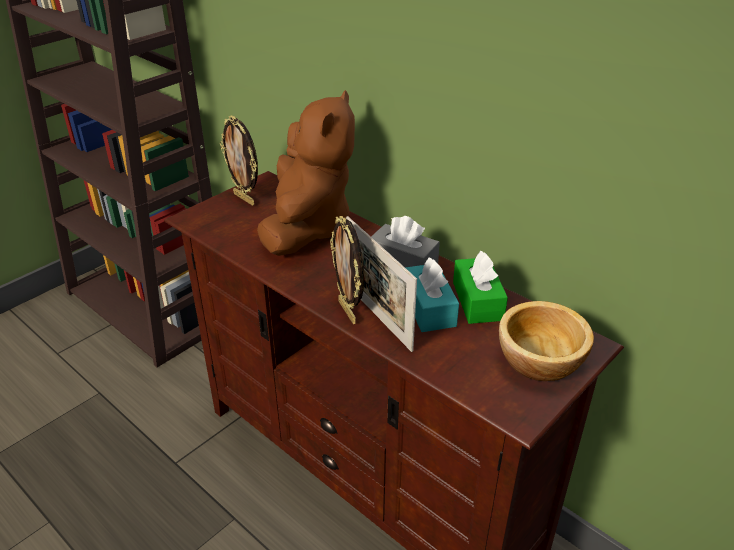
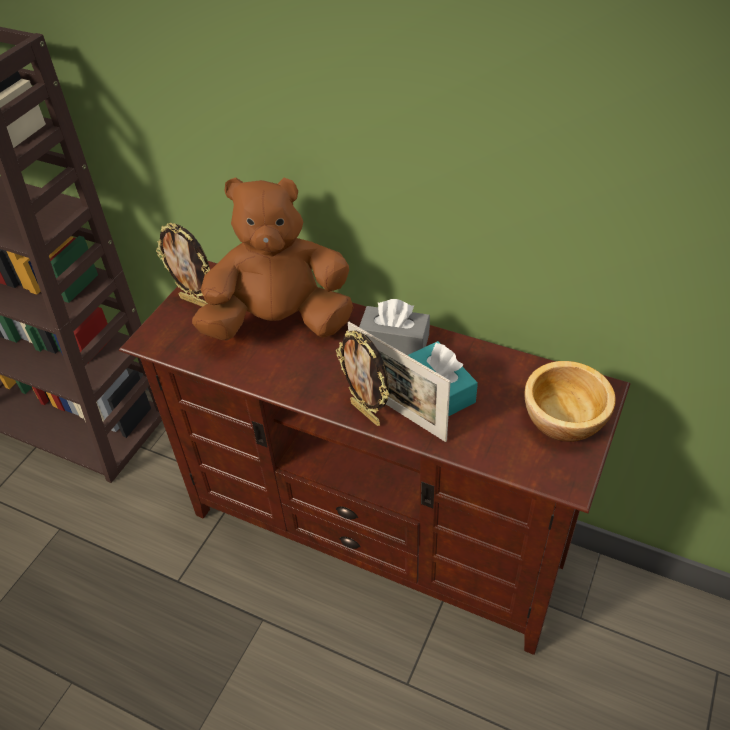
camera: 15 degrees left, 10 degrees up
brown plush toy [257,90,355,256] -> brown plush toy turned 90 degrees counterclockwise [192,177,354,340]
green tissue box [453,251,508,324] -> none

